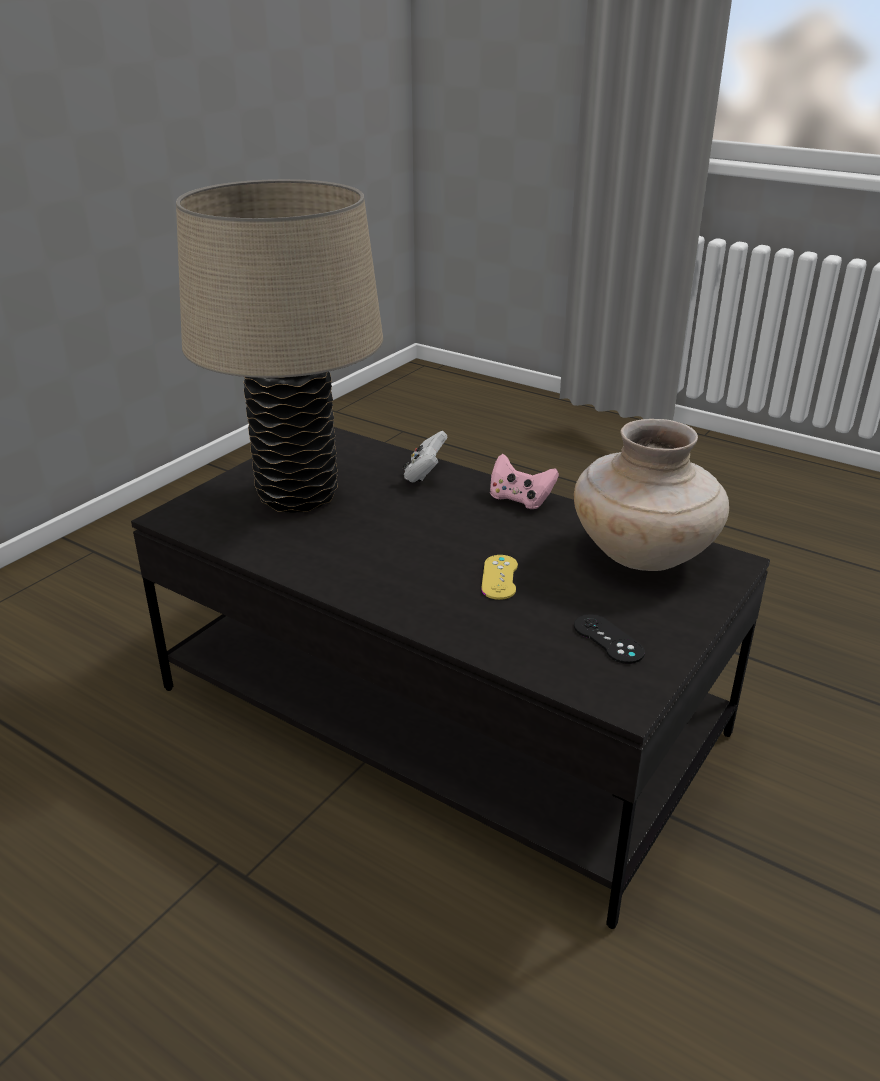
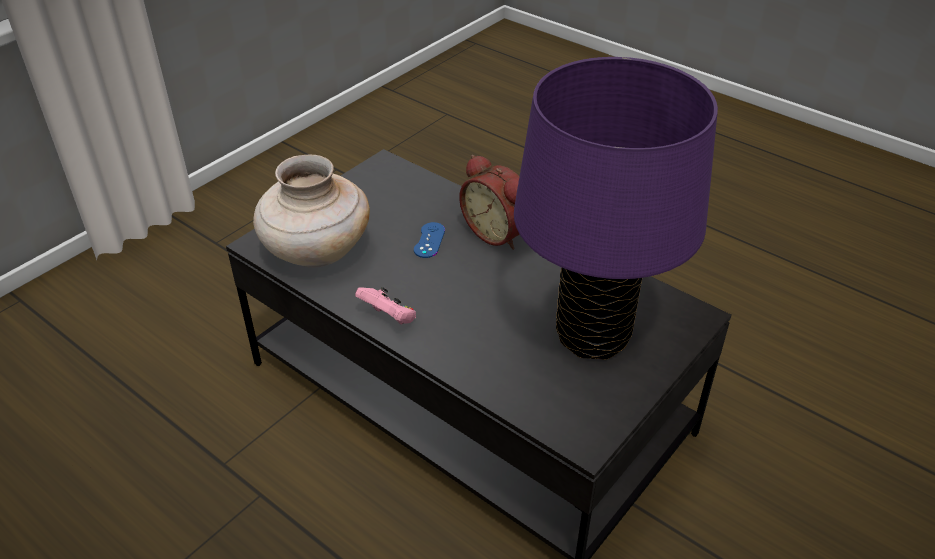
camera: 175 degrees left, 10 degrees up
beige table lamp [176,179,383,513] -> purple table lamp [514,57,718,360]
white game controller [403,431,448,482] -> none
yellow game controller [481,555,518,600] -> blue game controller [414,222,445,258]
black game controller [574,614,645,664] -> none
none -> alarm clock [459,155,519,250]

